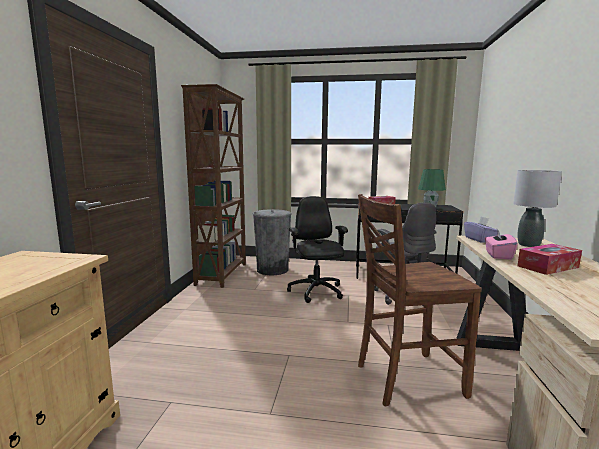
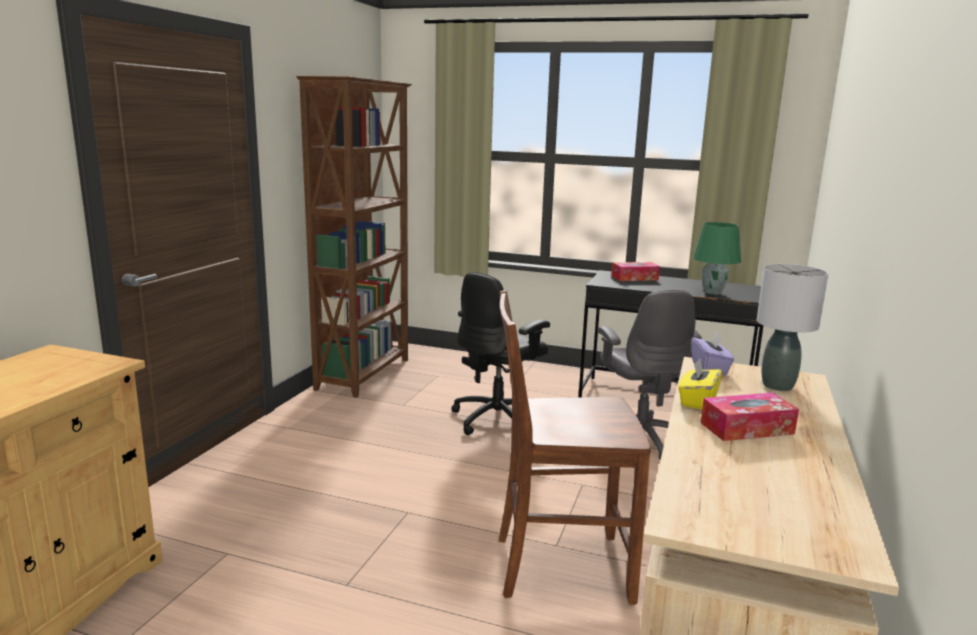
camera: 10 degrees right, 5 degrees up
grey trash can [253,209,292,275] -> none
black office chair [287,196,348,303] -> black office chair turned 135 degrees counterclockwise [451,272,550,435]
pink tissue box [485,229,518,260] -> yellow tissue box [678,359,722,410]

